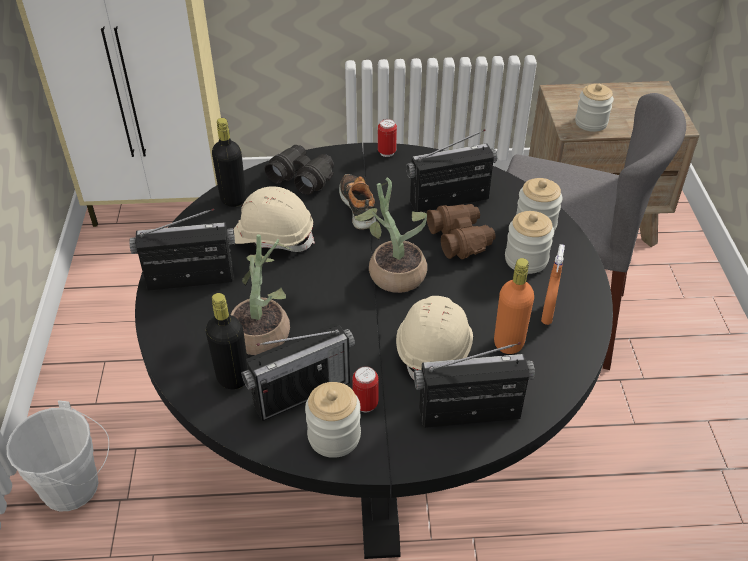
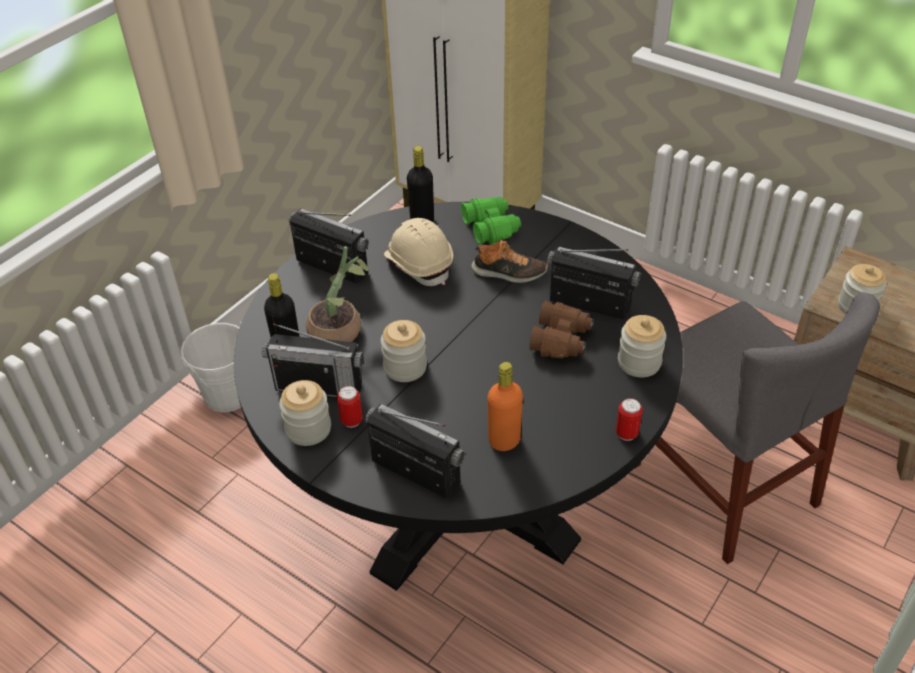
camera: 40 degrees right, 0 degrees up
black binoculars [265,145,334,195] -> green binoculars [461,197,521,245]
shoe [339,174,376,230] -> shoe turned 75 degrees clockwise [471,240,548,283]
potted plant [354,177,427,293] -> none
can [378,119,397,157] -> can moved to [616,398,643,441]
beige hard hat [396,296,473,380] -> none
jar [505,211,554,274] -> jar moved to [381,320,427,382]
orange spray bottle [541,244,565,325] -> none

